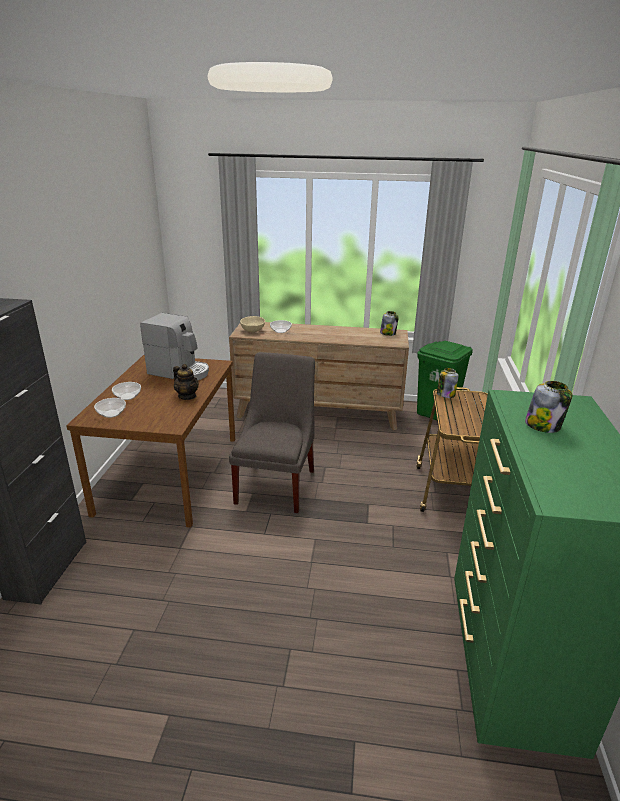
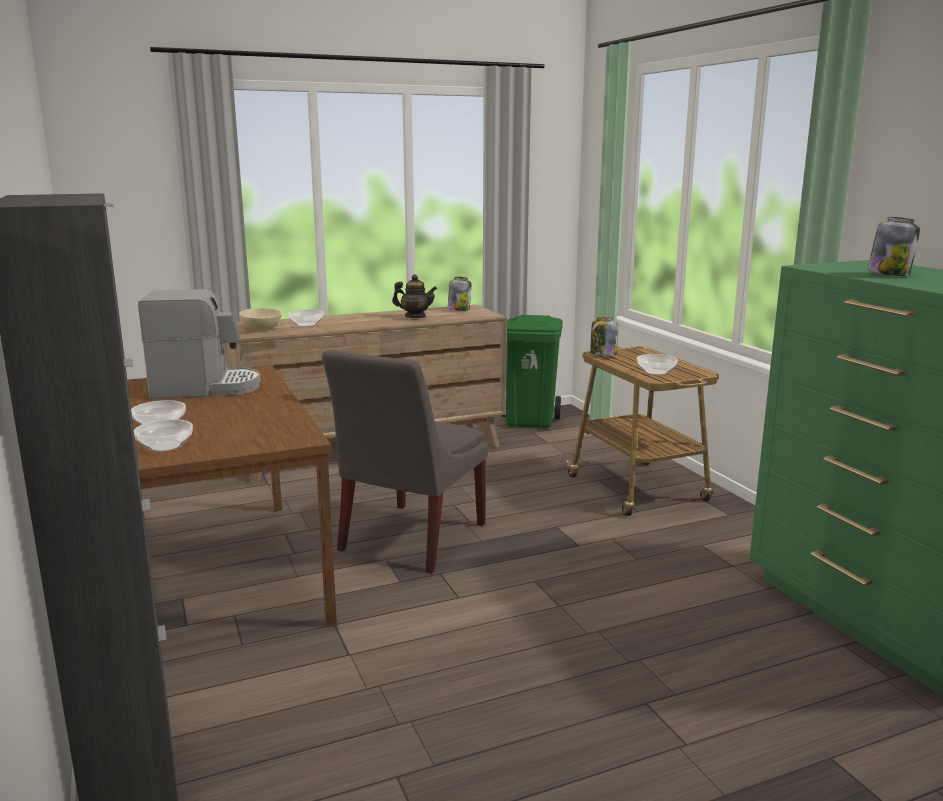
camera: 30 degrees left, 10 degrees down
teapot [173,364,199,400] -> teapot moved to [392,274,437,318]
grey chair [229,352,315,513] -> grey chair turned 135 degrees counterclockwise [322,350,488,574]
none -> bowl [637,354,677,375]

